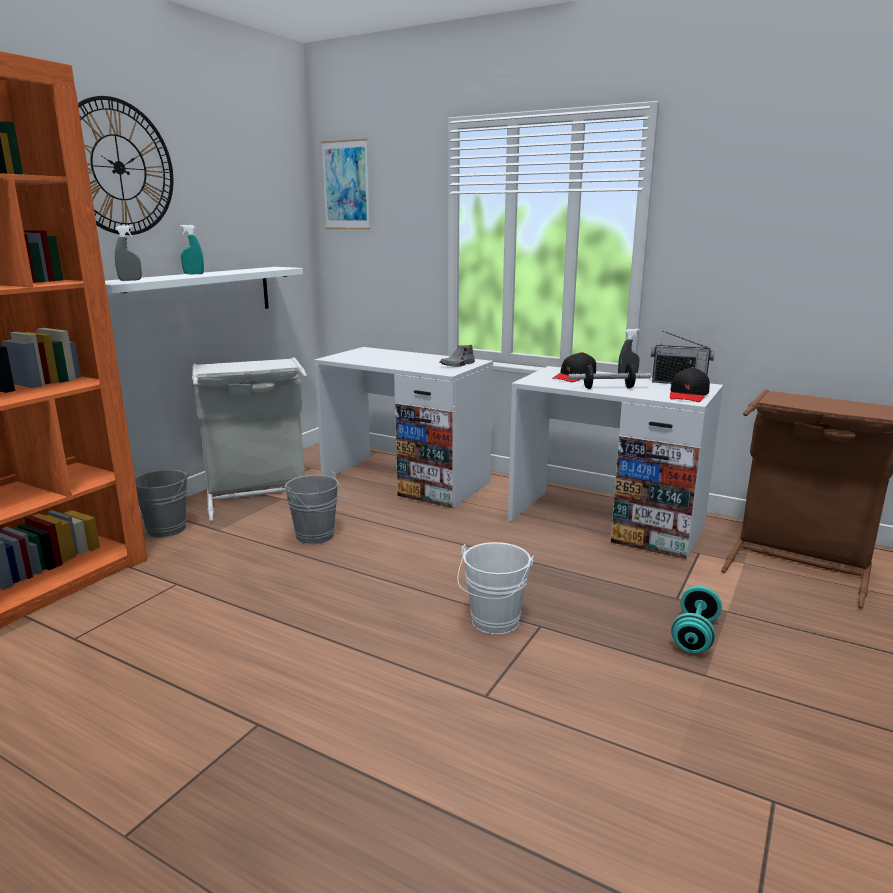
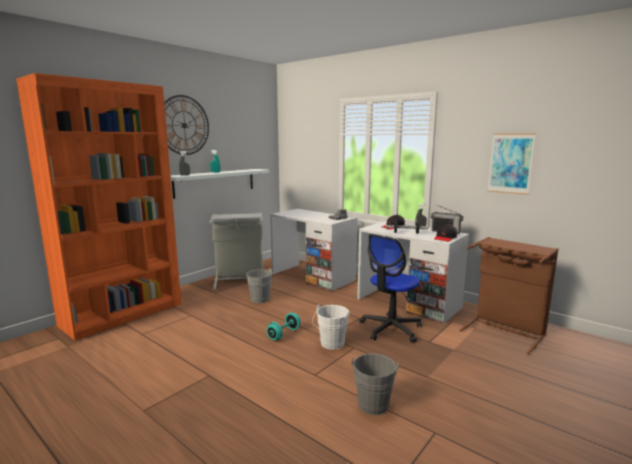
camera: 10 degrees right, 5 degrees down
grey bucket [135,469,188,538] -> grey bucket moved to [352,354,399,415]
picture [321,139,370,230] -> picture moved to [488,133,536,195]
turquoise dumbbell [671,586,722,653] -> turquoise dumbbell moved to [267,313,301,340]
none -> office chair [359,234,422,343]

